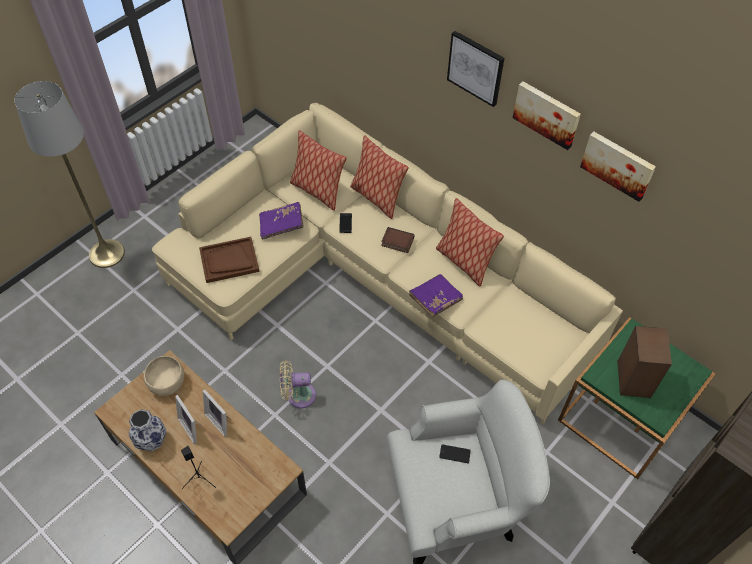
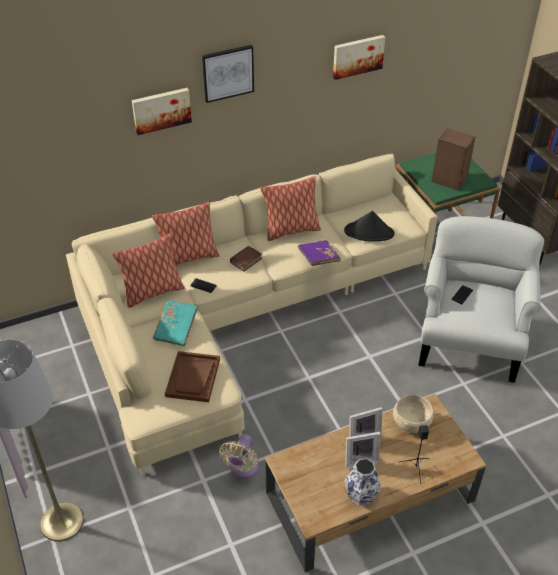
camera: 65 degrees left, 10 degrees down
beige bowl [143,356,184,396] -> beige bowl moved to [393,395,434,433]
purple book [259,202,304,240] -> turquoise book [153,300,198,346]
beige fan [280,360,316,408] -> beige fan moved to [219,434,259,478]
picture [513,81,581,150] -> picture moved to [132,88,192,135]
none -> black hat [344,211,395,242]

